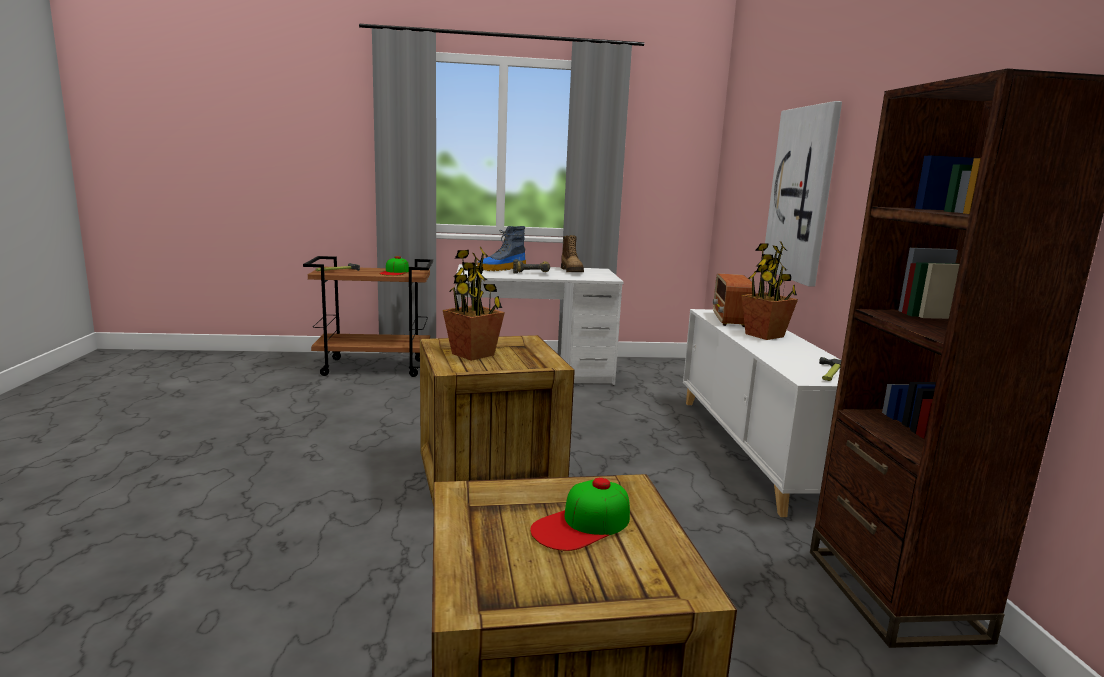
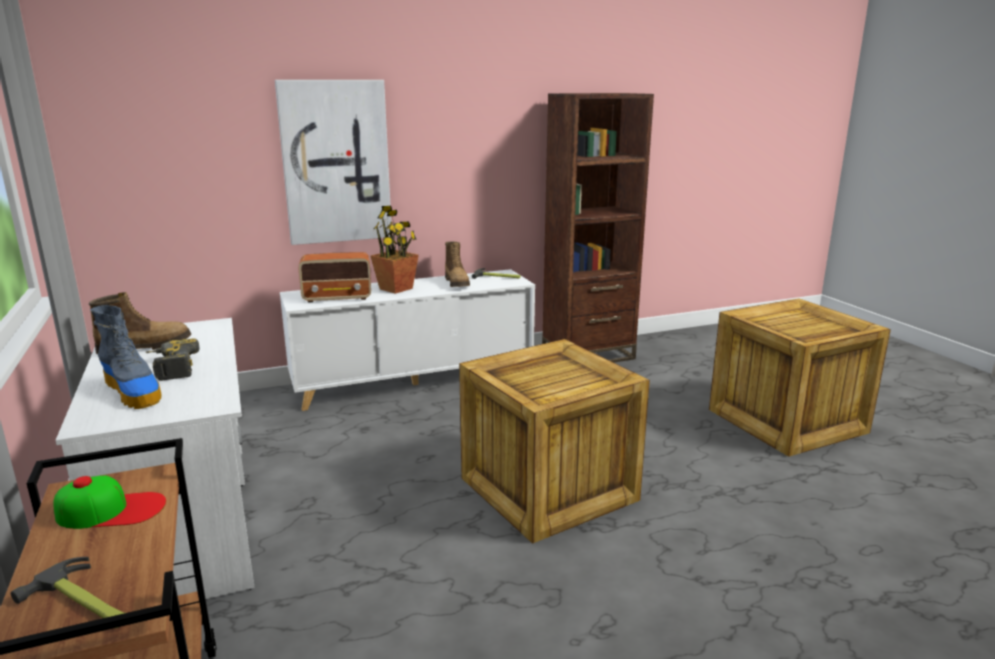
camera: 105 degrees left, 5 degrees up
potted plant [443,247,505,361] -> none
cap [530,478,630,551] -> none
none -> boot [445,241,470,287]

